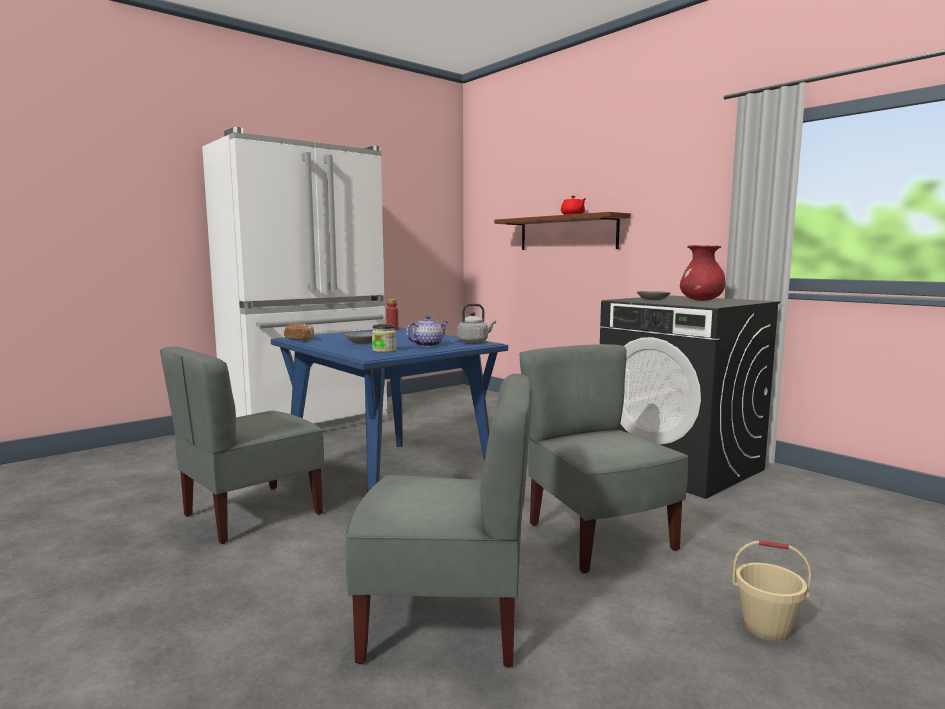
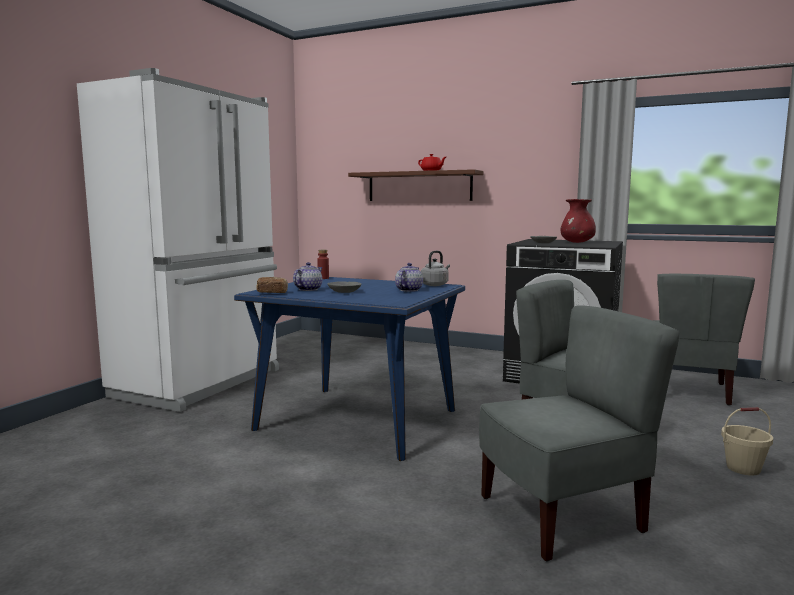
camera: 25 degrees left, 0 degrees up
grey chair [160,346,324,544] -> grey chair moved to [653,274,755,406]
jar [372,324,396,352] -> none
none -> teapot [293,262,323,291]

